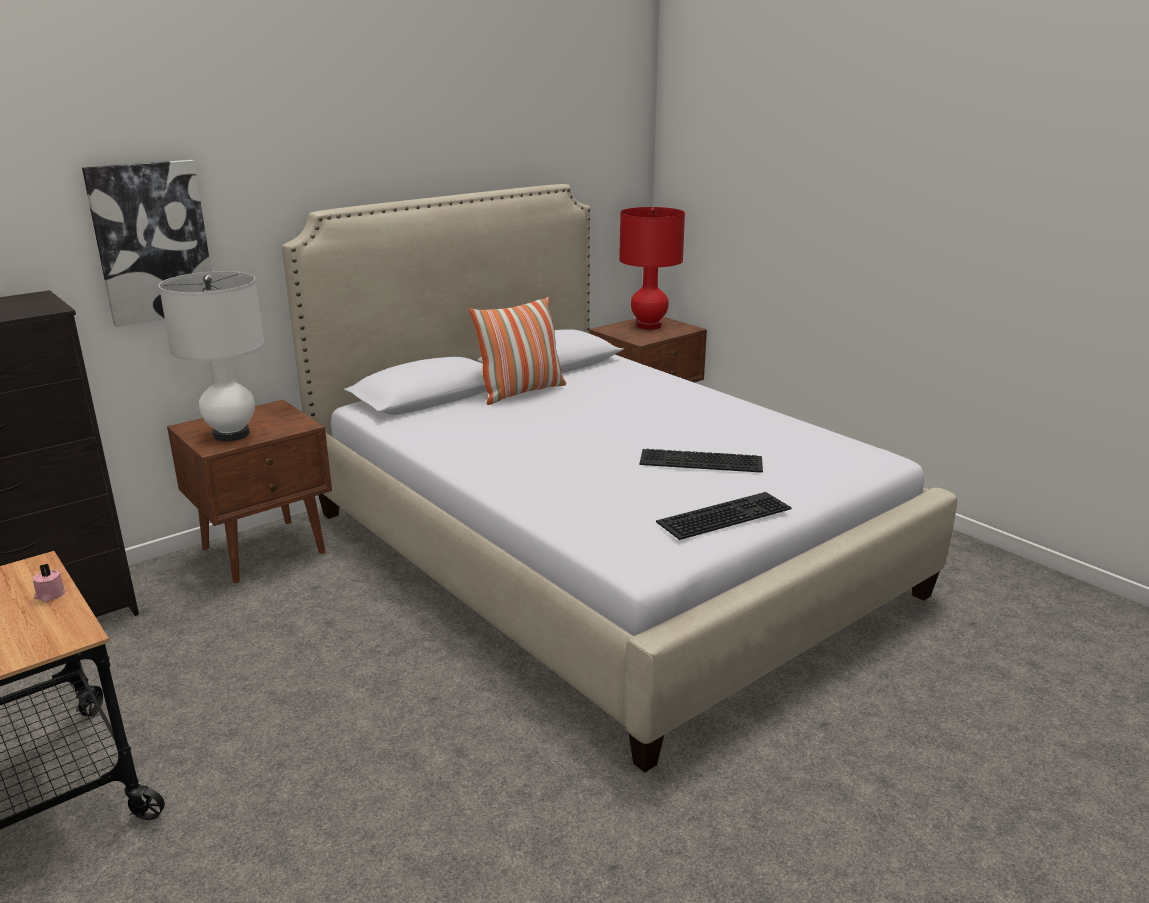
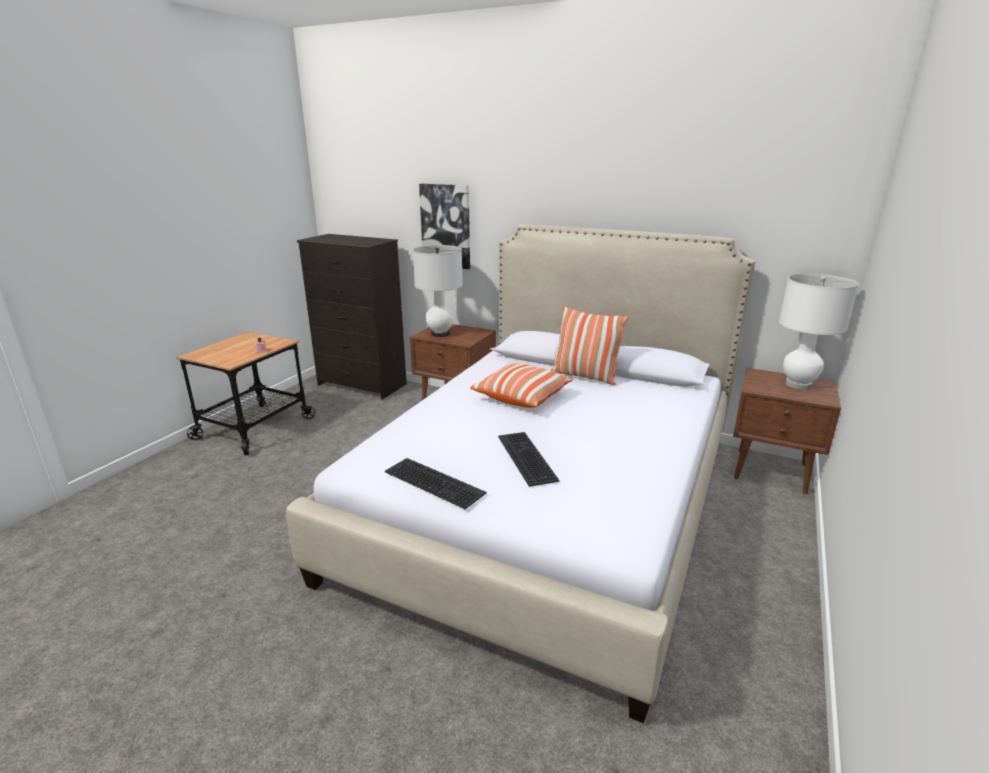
camera: 65 degrees right, 0 degrees up
red table lamp [619,207,685,330] -> white table lamp [779,274,859,390]
none -> pillow [470,363,573,408]

